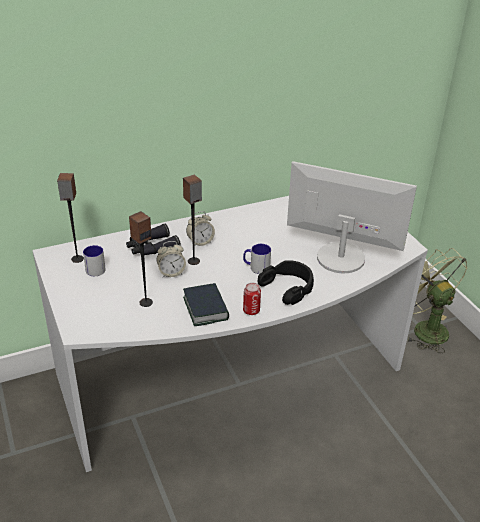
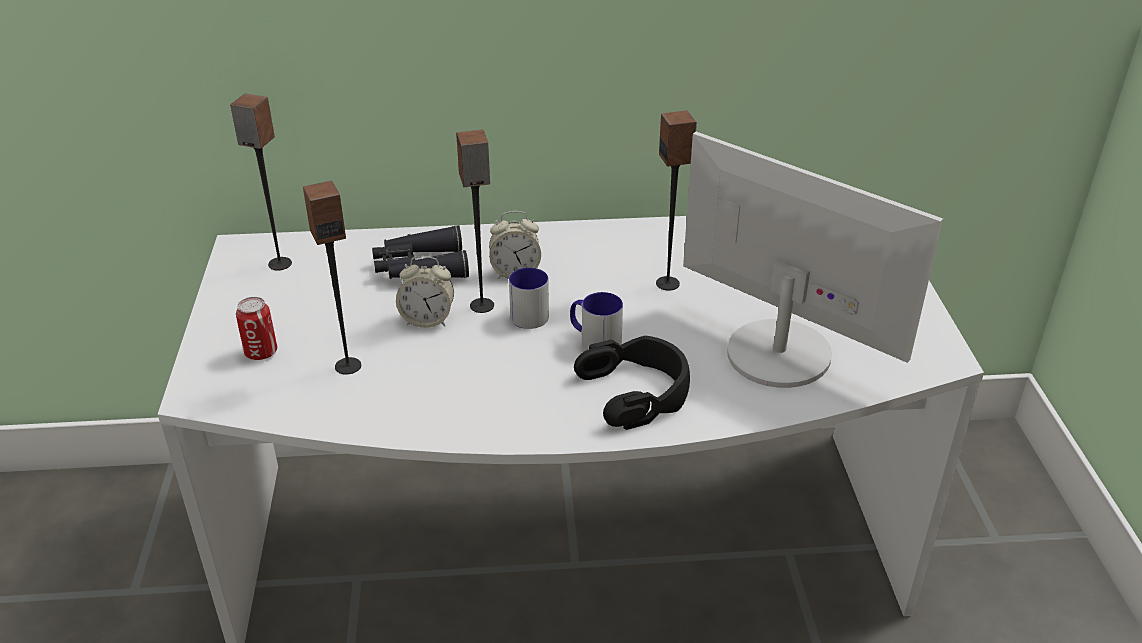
camera: 20 degrees right, 0 degrees up
mug [83,245,106,276] -> mug moved to [509,268,549,329]
book [183,283,229,326] -> none
can [243,283,261,315] -> can moved to [236,297,277,360]
green fan [407,248,467,353] -> none
none -> speaker [656,111,697,291]

